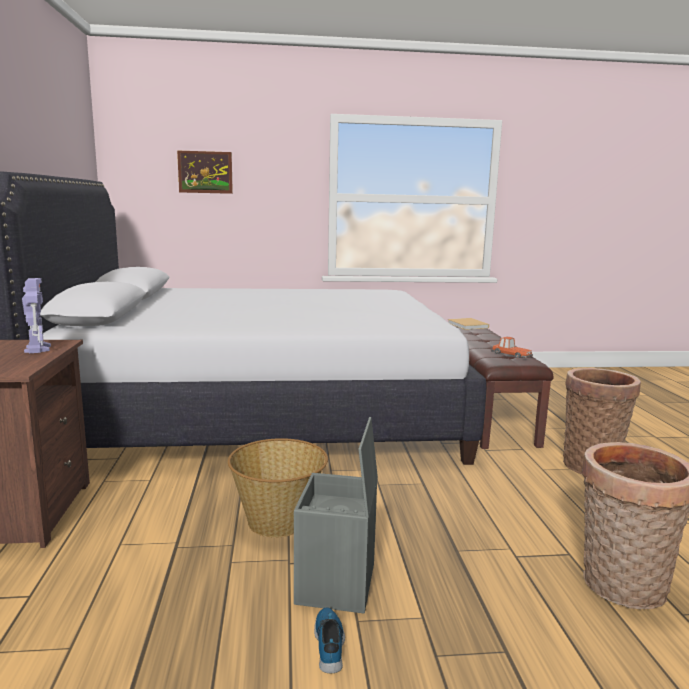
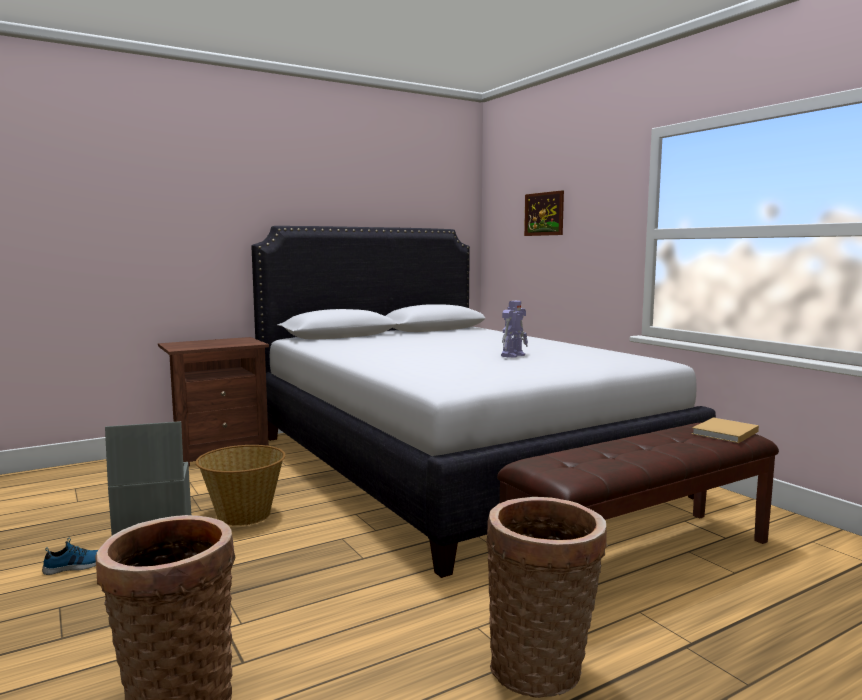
camera: 65 degrees right, 5 degrees down
toy robot [22,278,51,353] -> toy robot moved to [501,301,528,358]
toy car [491,337,533,358] -> none

